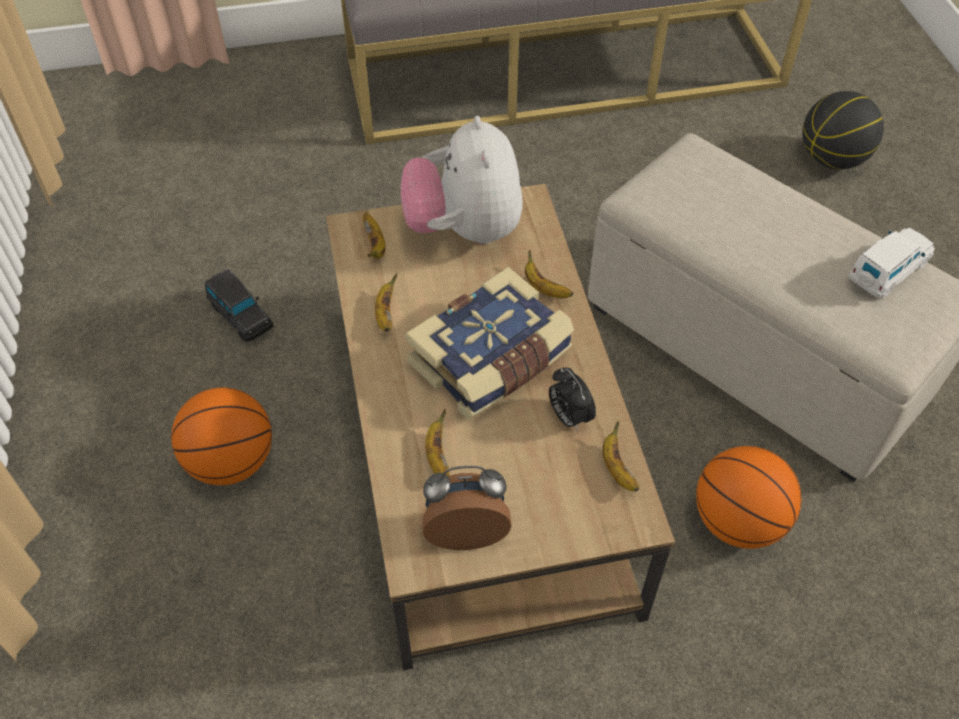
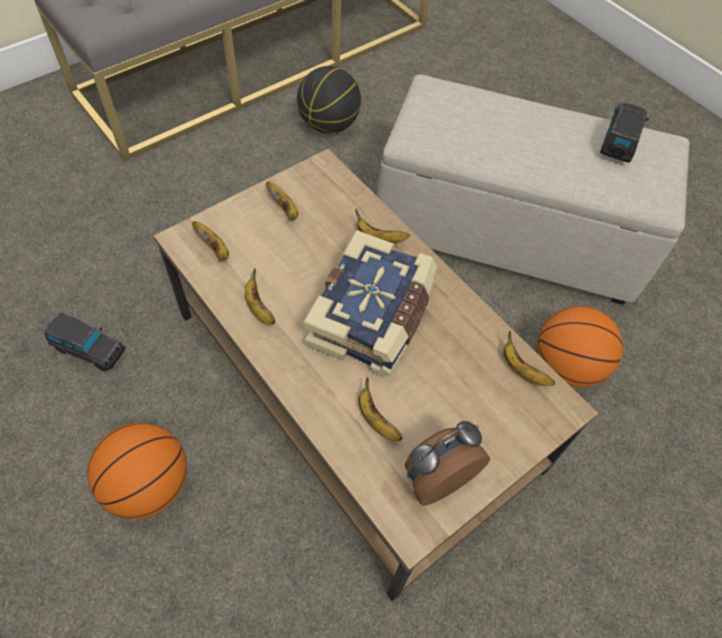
camera: 30 degrees left, 5 degrees up
plush toy [400,116,523,244] -> banana [266,181,298,220]
alarm clock [549,368,596,431] -> none
basketball [802,91,884,170] -> basketball moved to [297,66,361,134]
white toy car [848,228,935,298] -> black toy car [600,102,649,162]

